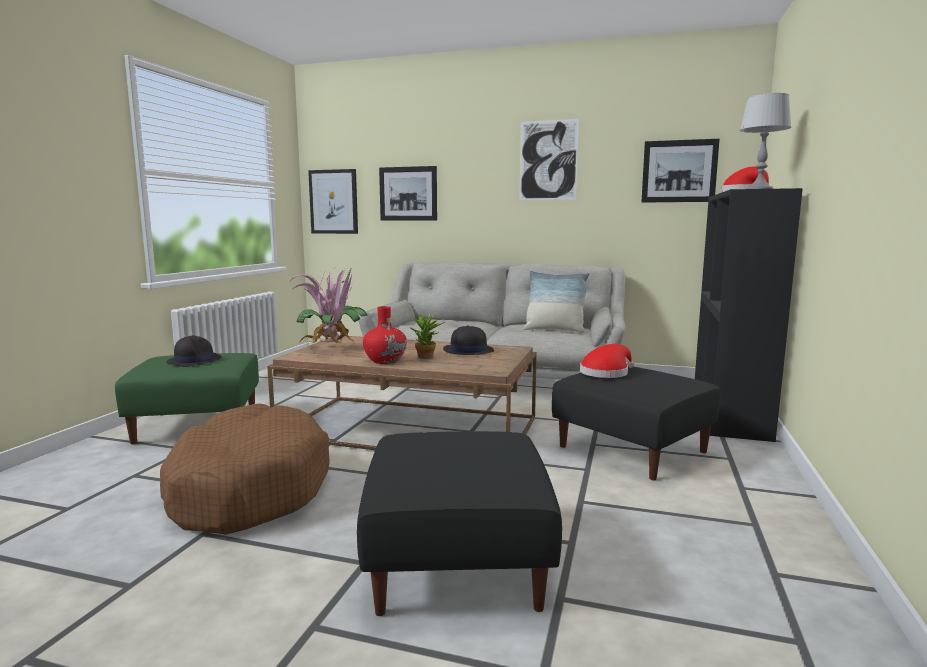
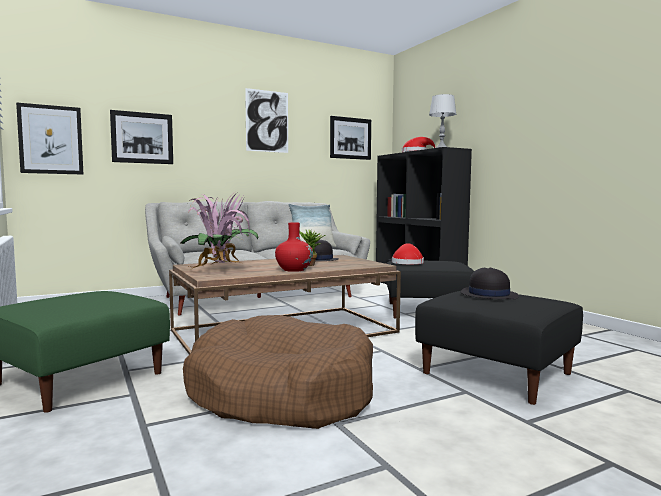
camera: 45 degrees left, 5 degrees down
black hat [166,335,221,367] -> black hat moved to [461,267,519,299]

